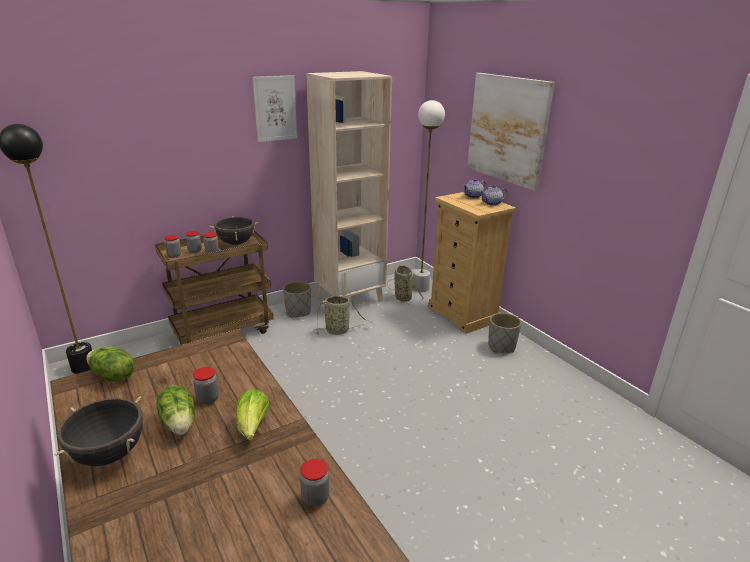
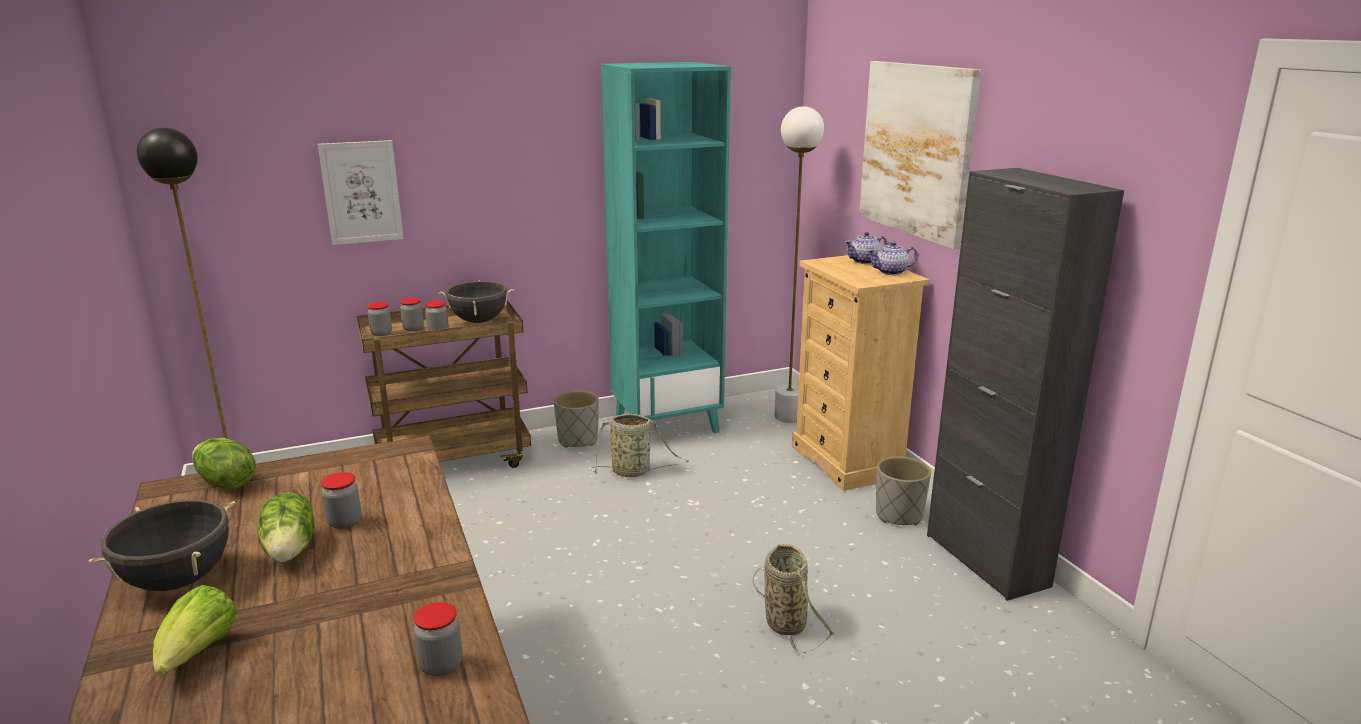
camera: 10 degrees right, 5 degrees down
lettuce [236,389,270,440] -> lettuce moved to [153,585,238,675]
picture [252,75,297,142] -> picture moved to [318,140,404,245]
beige bookcase [306,71,392,302] -> turquoise bookcase [601,62,731,433]
basket [387,266,424,306] -> basket moved to [752,544,835,653]
none -> black cabinet [927,168,1124,601]

